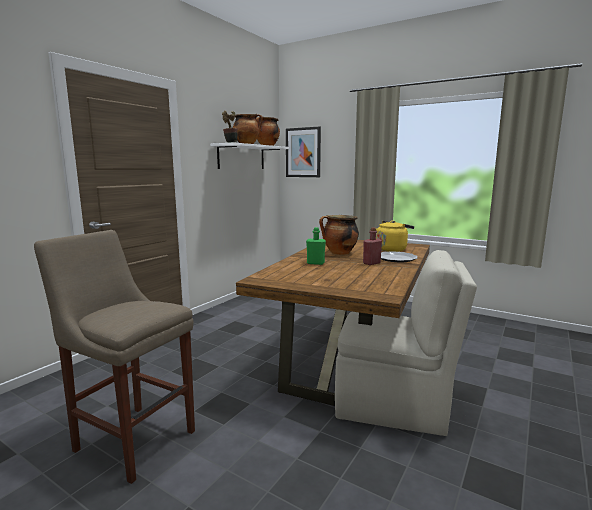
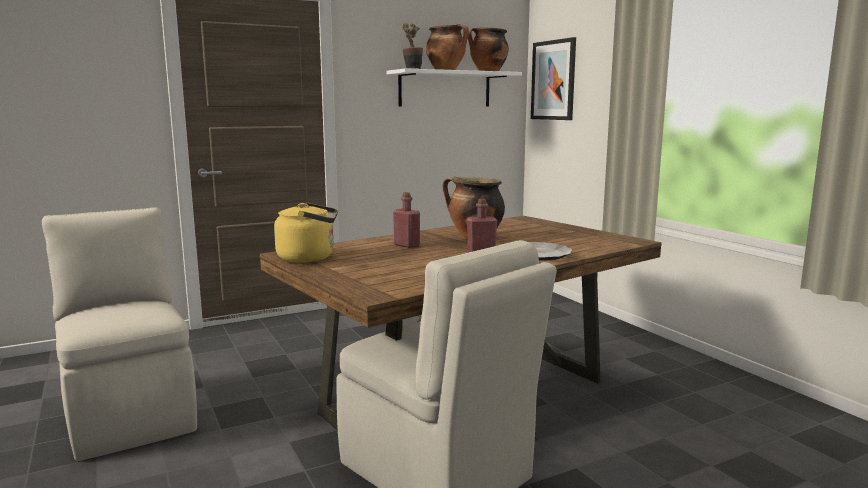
camera: 30 degrees right, 0 degrees up
beige stool [34,230,195,484] -> beige chair [42,207,197,461]
green bottle [306,227,326,265] -> red bottle [393,192,420,248]
yellow kettle [376,220,414,252] -> yellow kettle moved to [274,203,338,263]

